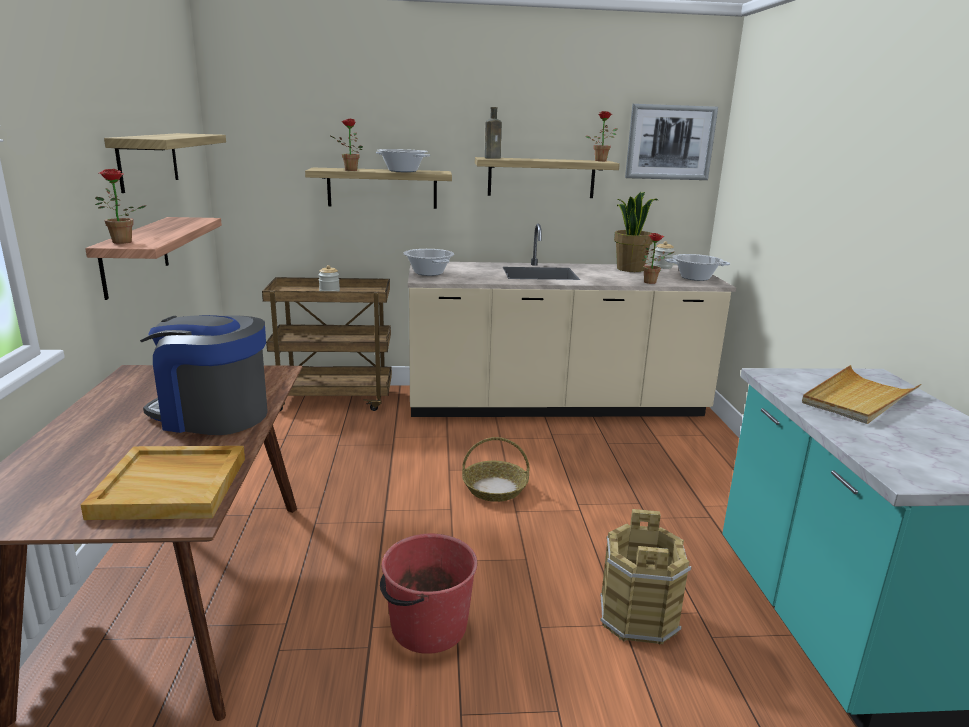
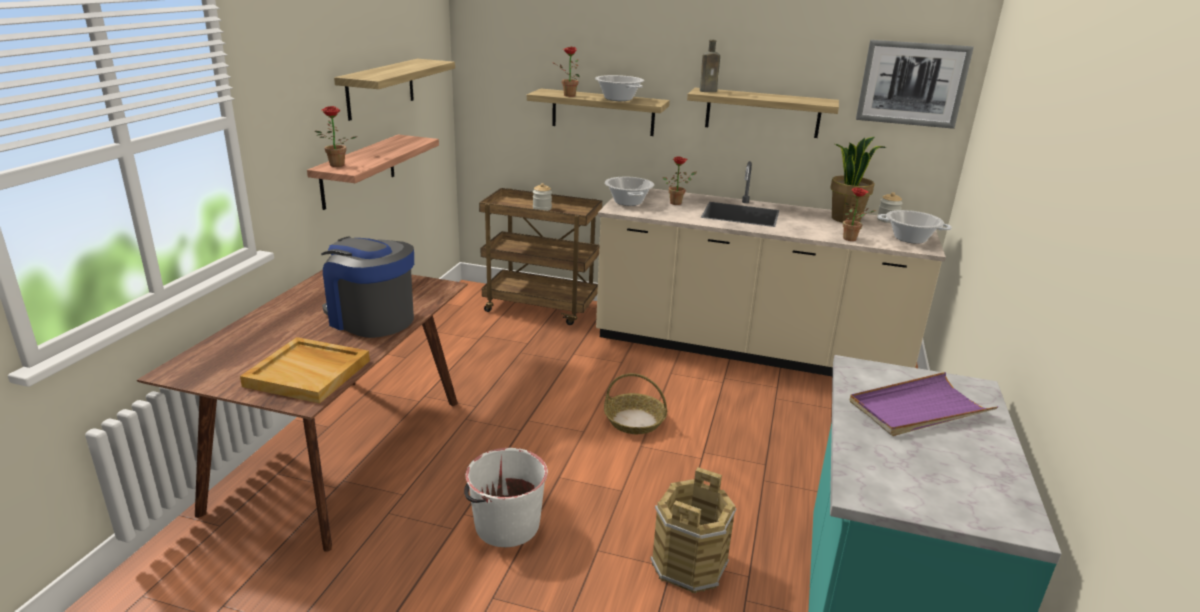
camera: 20 degrees right, 5 degrees up
red bucket [380,534,477,654] -> white bucket [464,448,548,547]
potted plant [585,111,618,161] -> potted plant moved to [662,157,697,205]
beige tray [802,365,921,424] -> purple tray [850,372,998,436]

